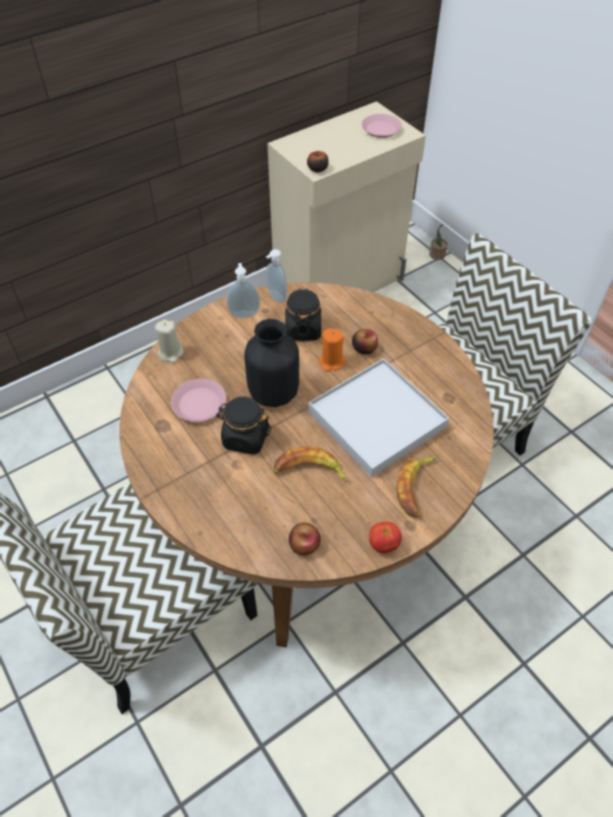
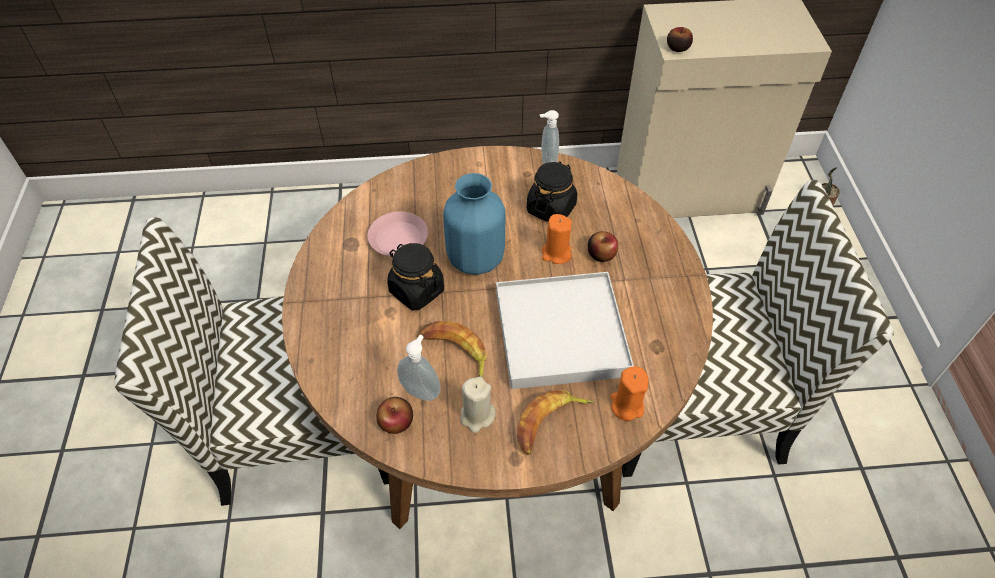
camera: 30 degrees right, 0 degrees up
beige candle [155,319,184,363] -> beige candle moved to [461,377,496,433]
soap dispenser [227,263,260,318] -> soap dispenser moved to [397,335,441,401]
black vase [244,319,299,407] -> blue vase [443,173,505,275]
pink plate [362,114,402,138] -> none
tomato [369,522,402,553] -> none
none -> orange candle [610,366,649,421]

